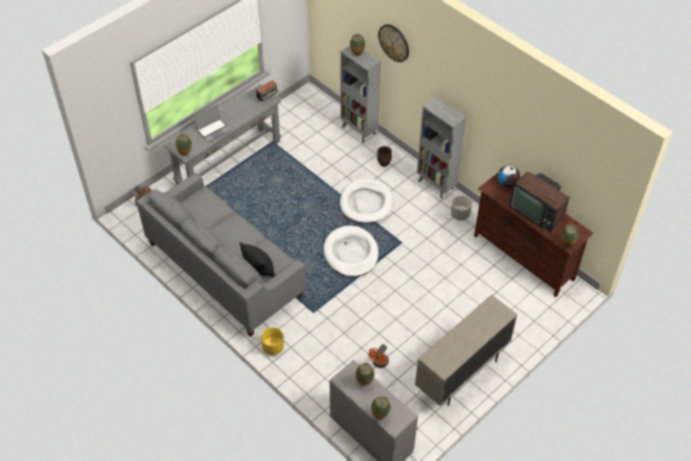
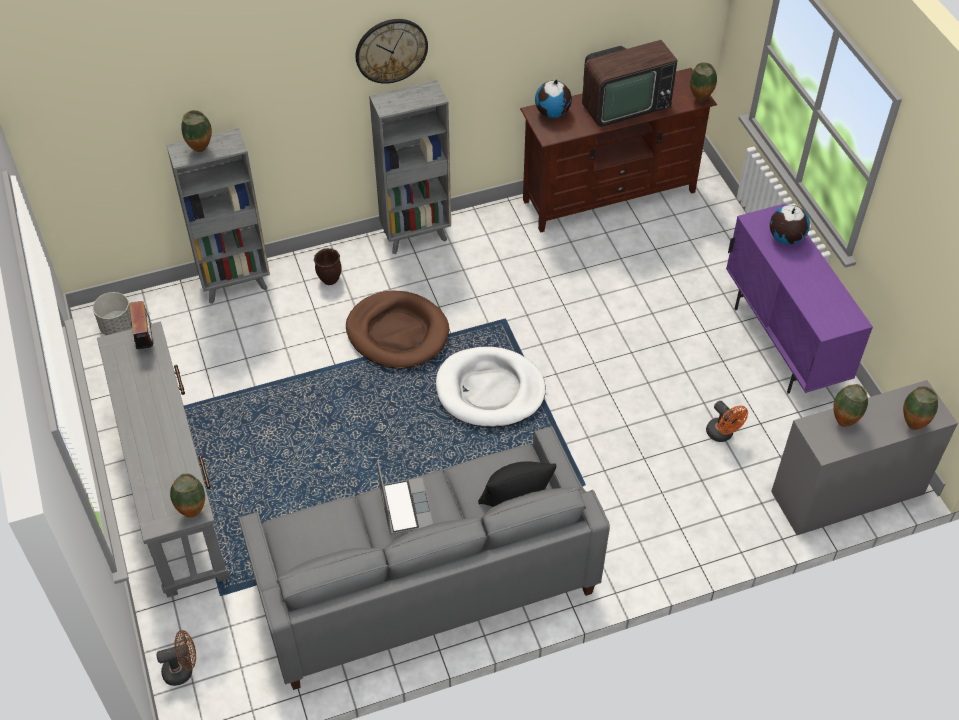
camera: 65 degrees left, 0 degrees up
laptop [194,104,231,142] -> laptop moved to [377,461,433,535]
yellow planter [261,327,284,355] -> none
white dog bed [340,179,392,224] -> brown dog bed [346,290,449,368]
wall clock [378,24,409,62] -> wall clock moved to [355,19,428,84]
beige cabinet [415,294,518,406] -> purple cabinet [726,203,873,394]
grey planter [451,195,472,221] -> grey planter moved to [93,292,132,335]
none -> globe [770,205,810,244]

